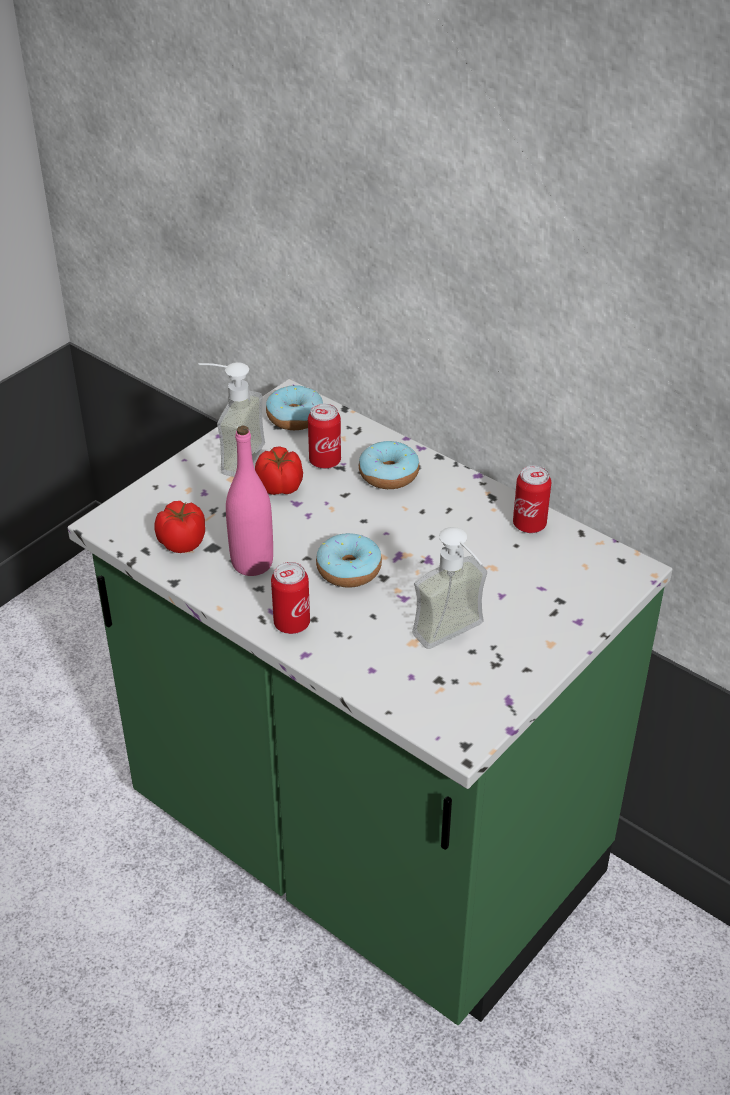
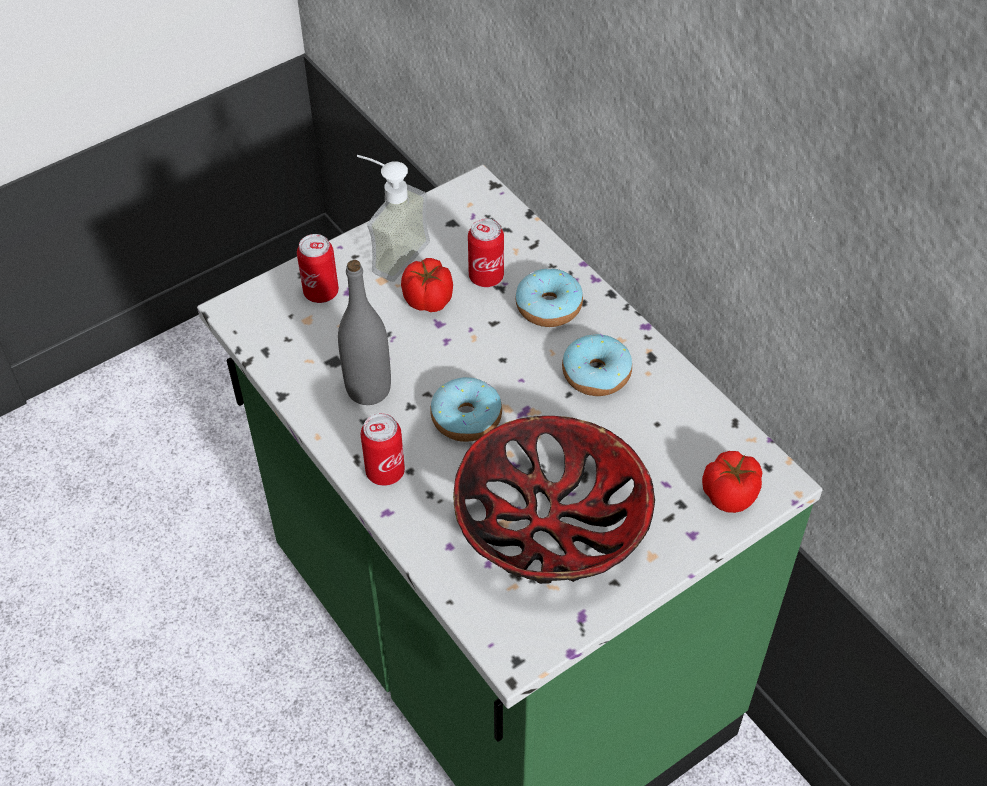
camera: 15 degrees right, 10 degrees up
tomato [154,501,205,553] -> tomato moved to [702,451,762,513]
pink bottle [226,425,273,576] -> grey bottle [338,260,391,405]
donut [266,384,323,430] -> donut moved to [562,334,632,396]
soap dispenser [412,527,487,649] -> bowl [453,416,655,584]
can [513,465,551,533] -> can moved to [297,234,339,303]

